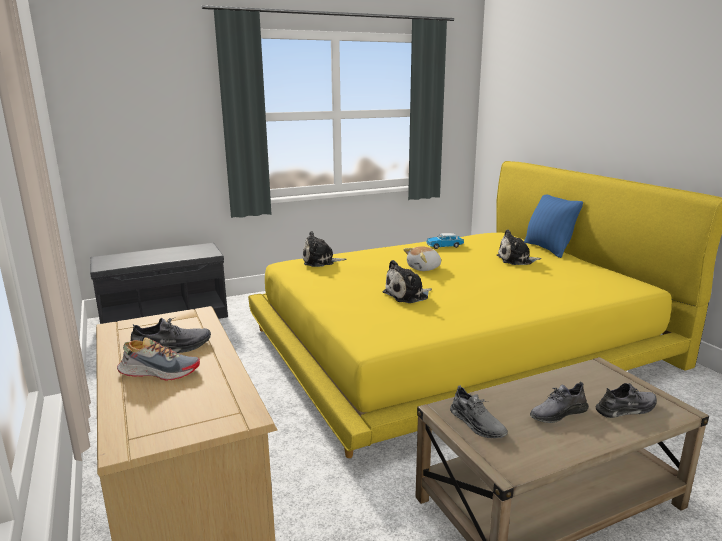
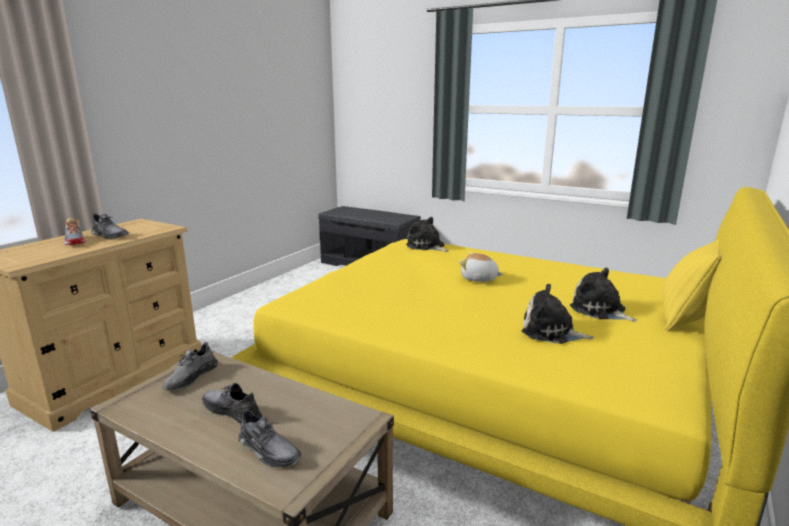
camera: 55 degrees right, 0 degrees up
plush toy [383,260,432,303] -> plush toy moved to [521,284,594,344]
toy car [426,233,464,249] -> none
blue pillow [524,195,583,258] -> yellow pillow [663,239,722,331]

